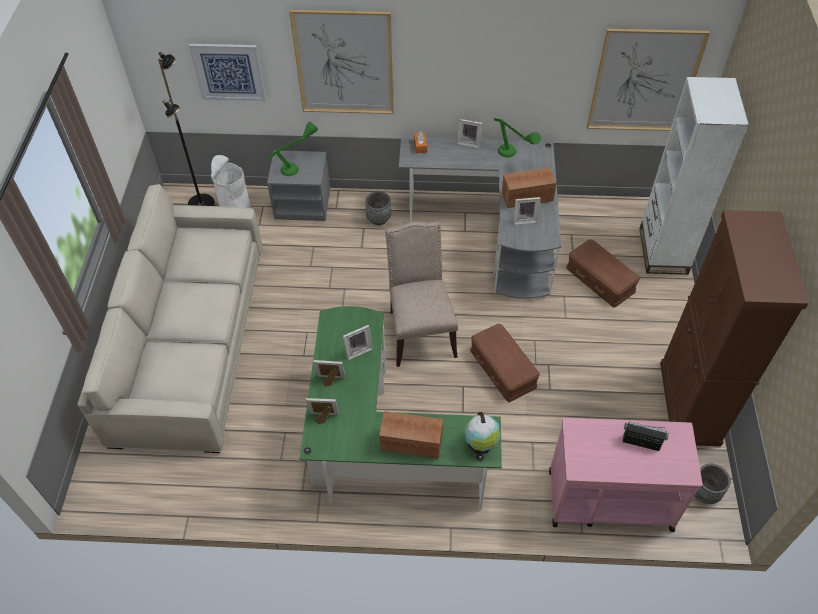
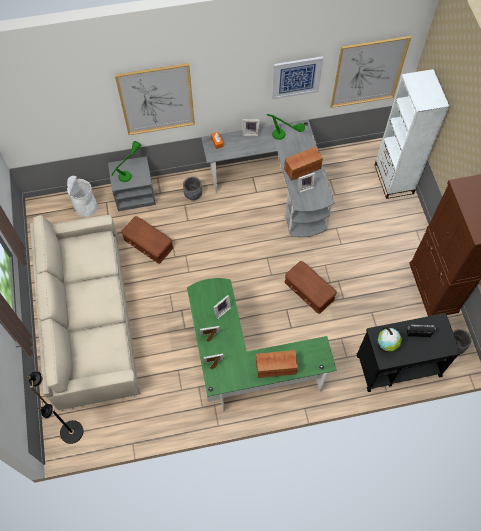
camera: 15 degrees left, 10 degrees up
black floor lamp [158,52,215,206] -> black floor lamp moved to [27,371,83,444]
picture [189,44,266,101] -> picture moved to [272,56,323,99]
beige chair [385,221,458,367] -> none
globe [464,412,500,454] -> globe moved to [378,327,402,352]
pink cart [549,418,703,532] -> black cart [357,313,461,392]
brown storage box [566,239,640,308] -> brown storage box moved to [121,216,173,264]

